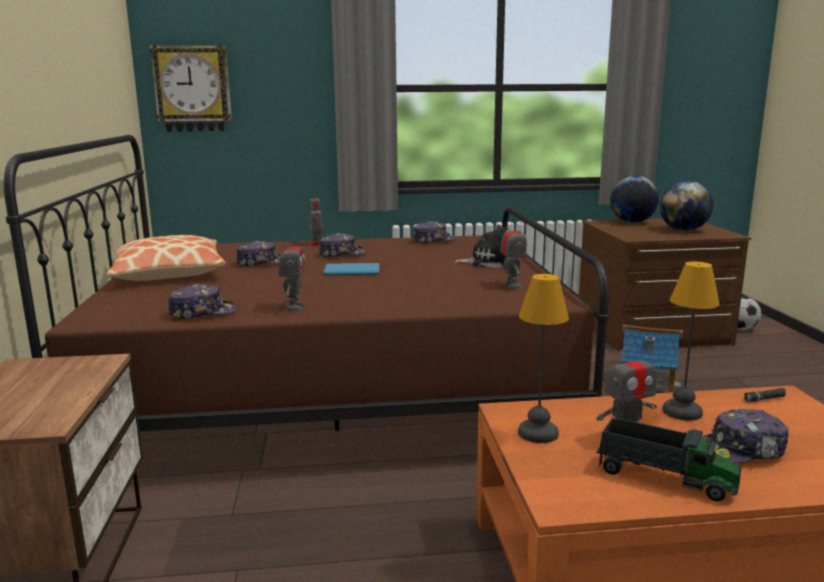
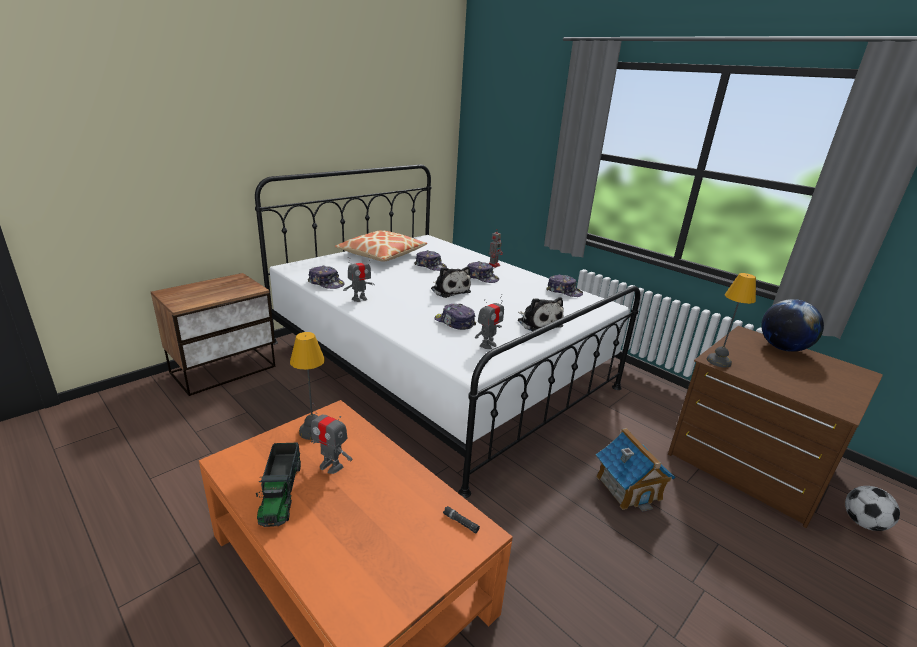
camera: 50 degrees right, 10 degrees up
brown bed [4,135,609,432] -> white bed [255,164,640,498]
wall clock [149,45,232,132] -> none
blue book [324,263,379,276] -> plush toy [431,267,471,298]
globe [660,181,713,231] -> none
table lamp [662,262,720,421] -> table lamp moved to [707,273,756,368]
cap [701,408,789,463] -> cap moved to [435,304,476,330]

